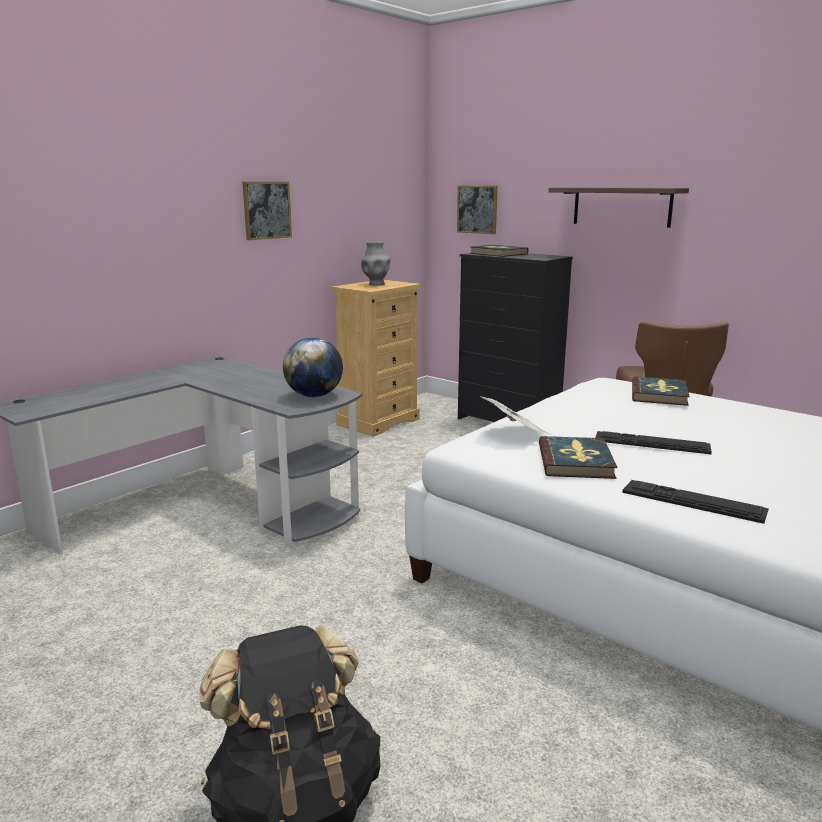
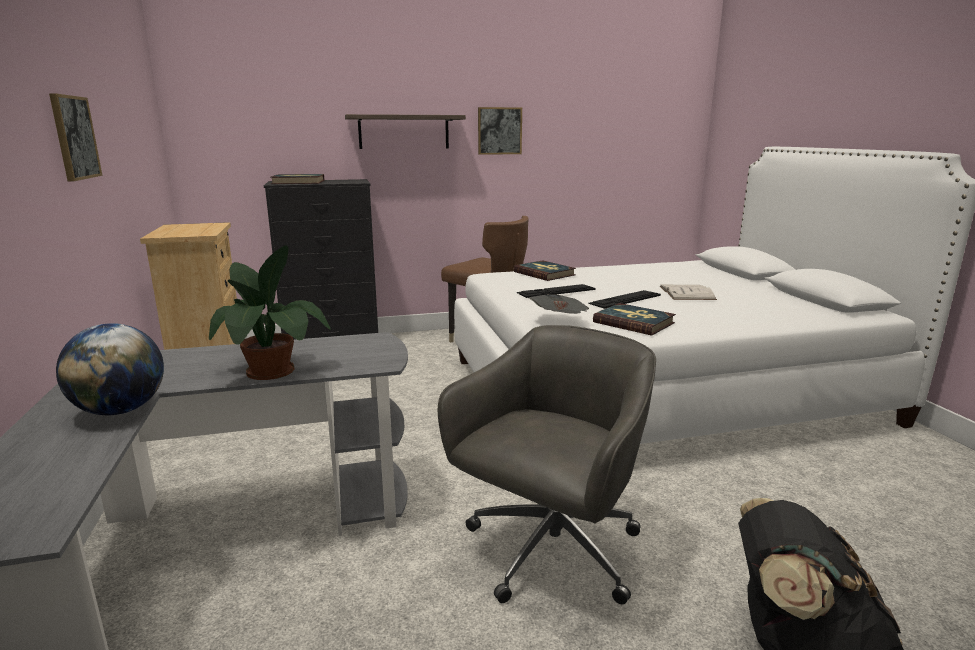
camera: 55 degrees left, 0 degrees up
globe [283,337,343,397] -> globe moved to [56,323,164,415]
grey vase [361,241,390,285] -> none
picture [457,186,498,234] -> picture moved to [478,107,522,155]
keyboard [622,480,769,524] -> keyboard moved to [517,284,595,298]
none -> potted plant [209,245,330,380]
none -> grey office chair [438,325,656,604]
none -> white book [660,285,717,300]

